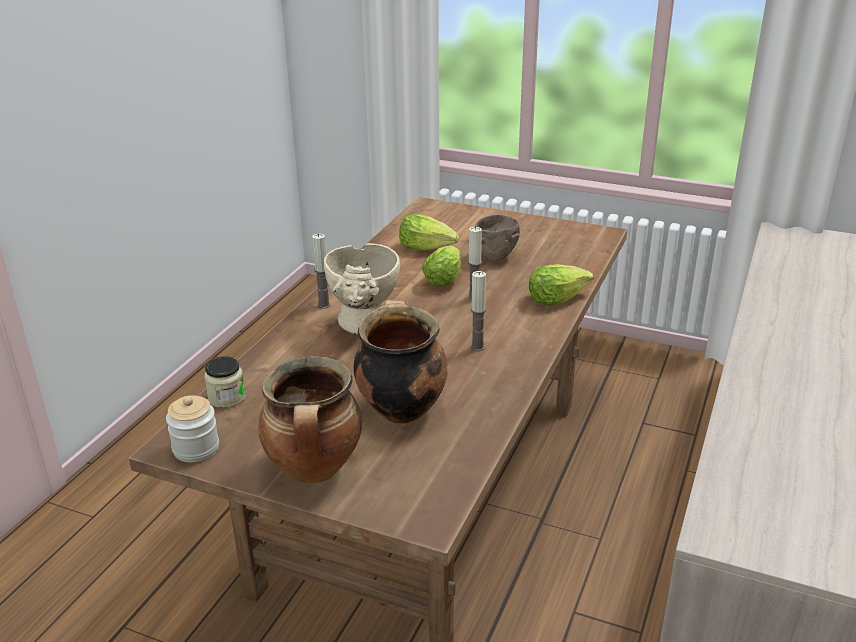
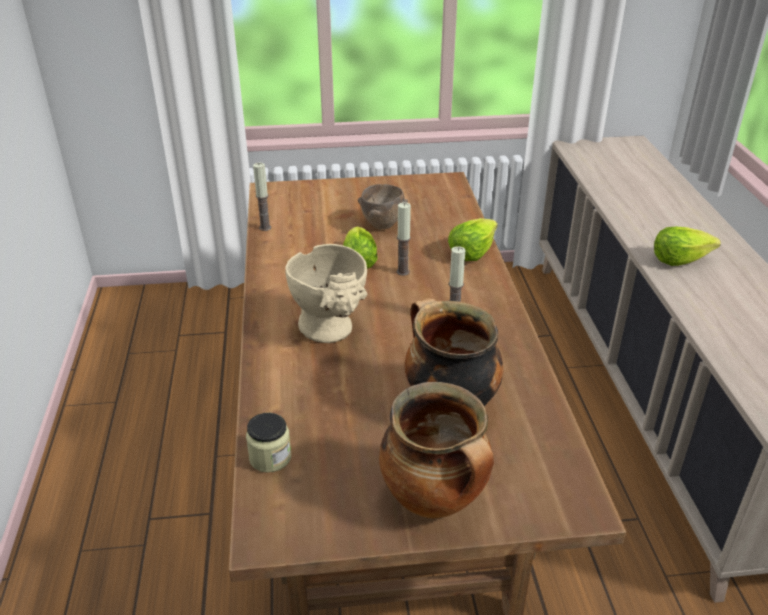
camera: 30 degrees left, 5 degrees up
jar [166,395,219,462] -> none
candle [312,234,331,309] -> candle moved to [253,163,271,231]
lettuce [399,213,459,250] -> lettuce moved to [654,227,721,266]

